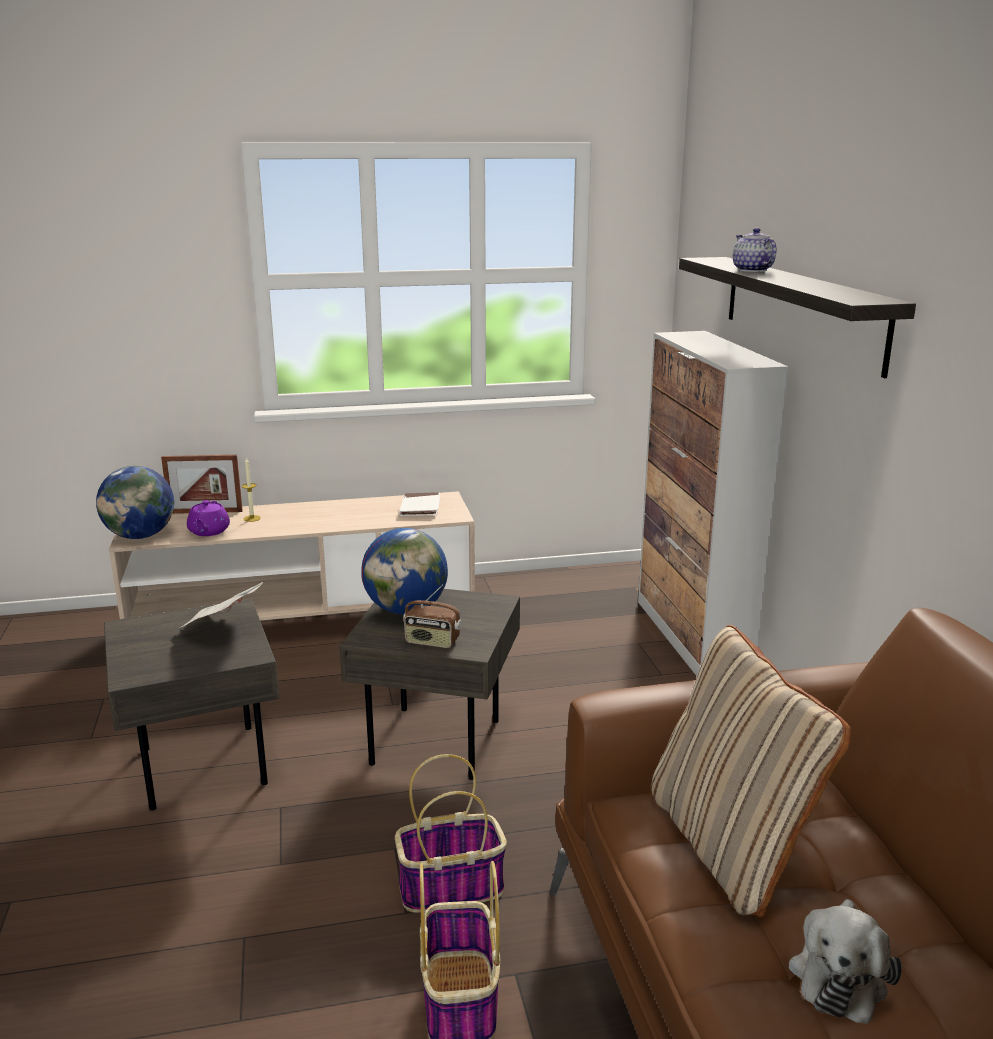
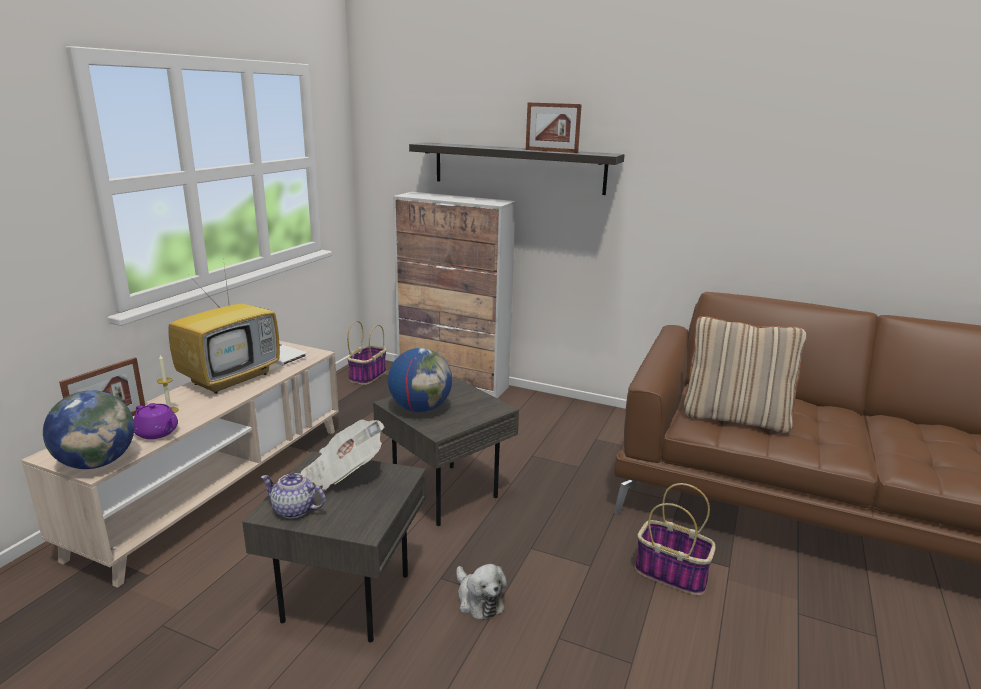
camera: 55 degrees left, 0 degrees up
basket [395,754,507,913] -> basket moved to [347,321,386,385]
radio [403,584,462,648] -> none
teapot [733,228,777,272] -> teapot moved to [260,473,326,518]
plush toy [789,899,902,1024] -> plush toy moved to [456,564,507,620]
none -> television [169,266,280,394]
none -> picture frame [526,102,582,153]

